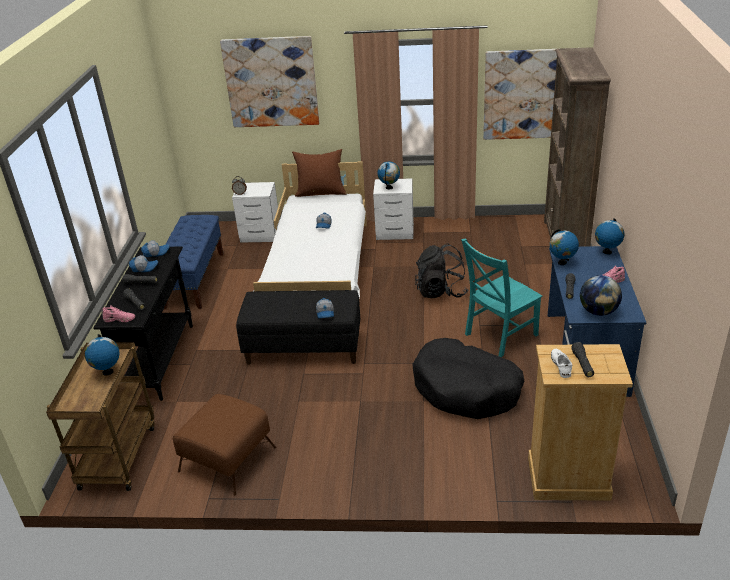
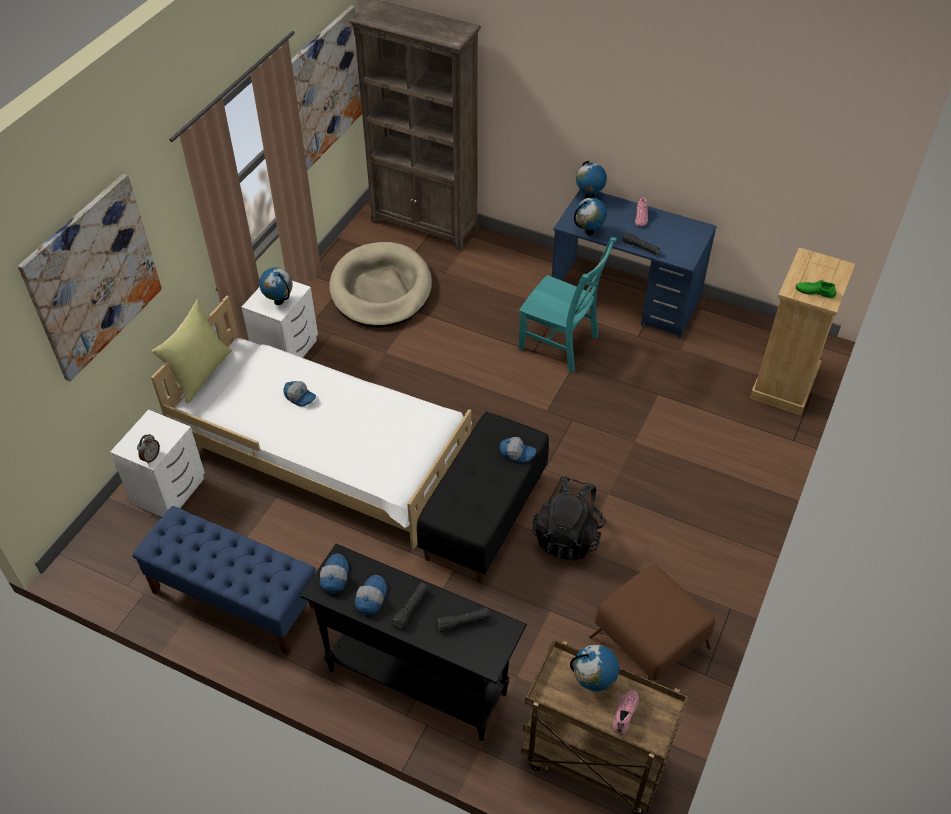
camera: 70 degrees left, 15 degrees up
pink shoe [102,305,135,322] -> pink shoe moved to [613,690,639,735]
brown pillow [292,149,347,197] -> yellow pillow [152,300,232,404]
black dog bed [412,338,525,419] -> none
black backpack [415,244,469,298] -> black backpack moved to [533,476,606,561]
turquoise chair [461,238,542,358] -> turquoise chair turned 45 degrees counterclockwise [518,237,617,372]
white shoe [551,349,572,378] -> green shoe [795,280,836,298]
black flashlight [571,342,594,377] -> none
globe [580,275,622,316] -> none
none -> beige dog bed [329,242,432,328]

